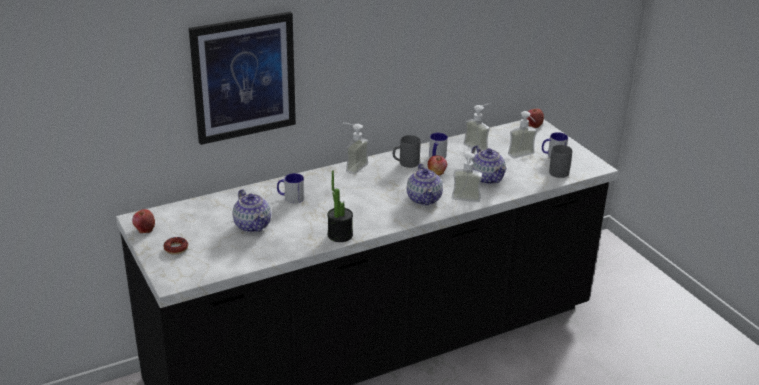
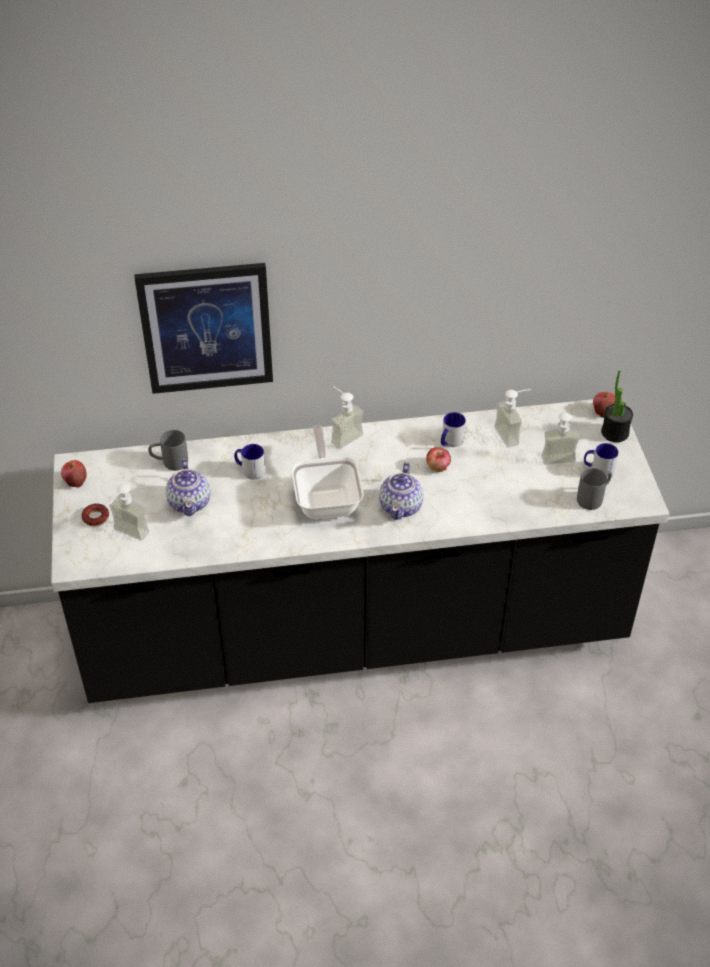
camera: 20 degrees right, 15 degrees up
potted plant [327,170,353,242] -> potted plant moved to [601,370,633,442]
grey mug [393,135,421,168] -> grey mug moved to [148,430,188,471]
soap dispenser [452,152,482,202] -> soap dispenser moved to [109,484,149,541]
teapot [471,145,507,184] -> none
none -> frying pan [292,426,364,519]

